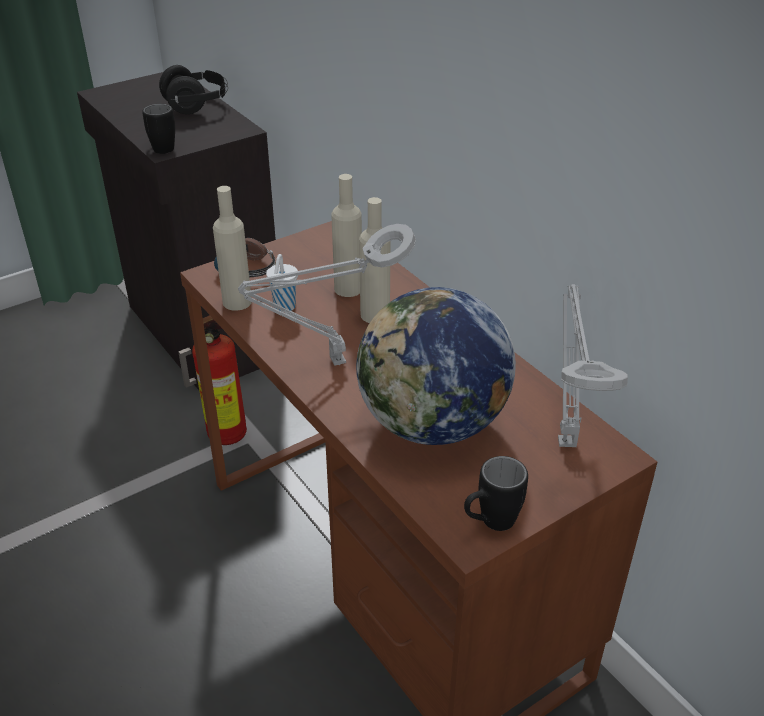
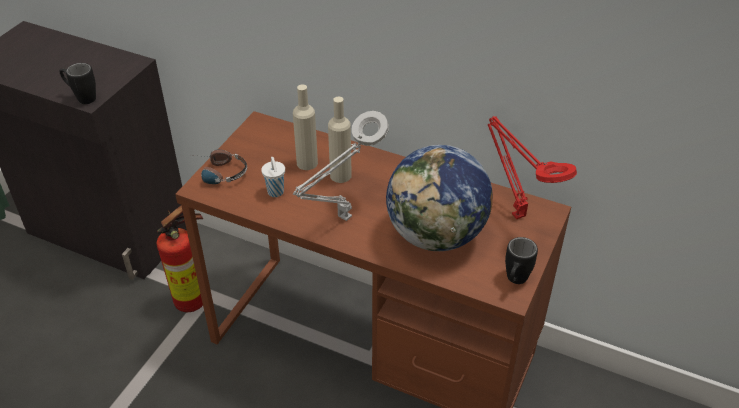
camera: 30 degrees left, 5 degrees up
black headphones [159,65,228,114] -> none
beige bottle [213,186,252,311] -> none
grey table lamp [558,284,628,447] -> red table lamp [488,116,577,219]

